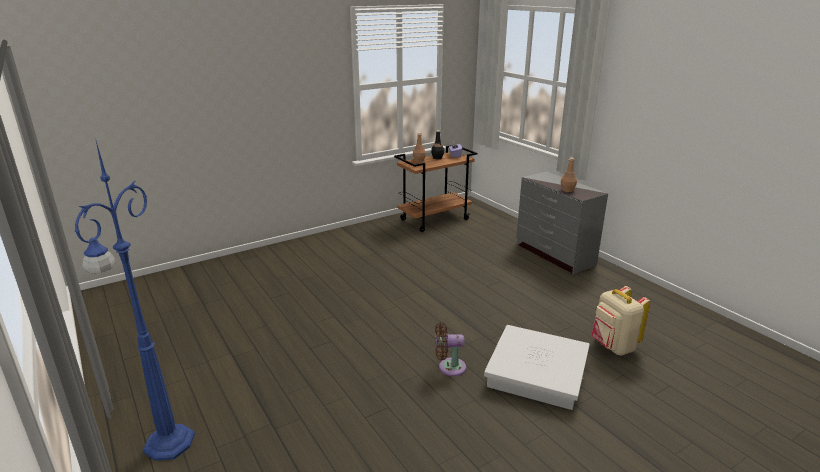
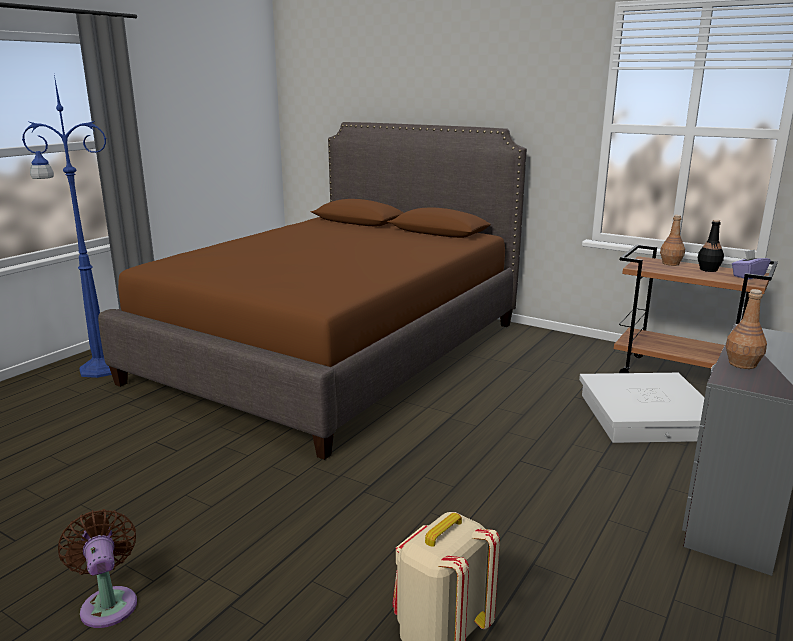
camera: 65 degrees right, 5 degrees down
brown fan [435,322,466,376] -> brown fan moved to [58,509,137,628]
white storage box [484,325,590,410] -> white storage box moved to [579,373,704,443]
none -> brown bed [98,122,527,460]

